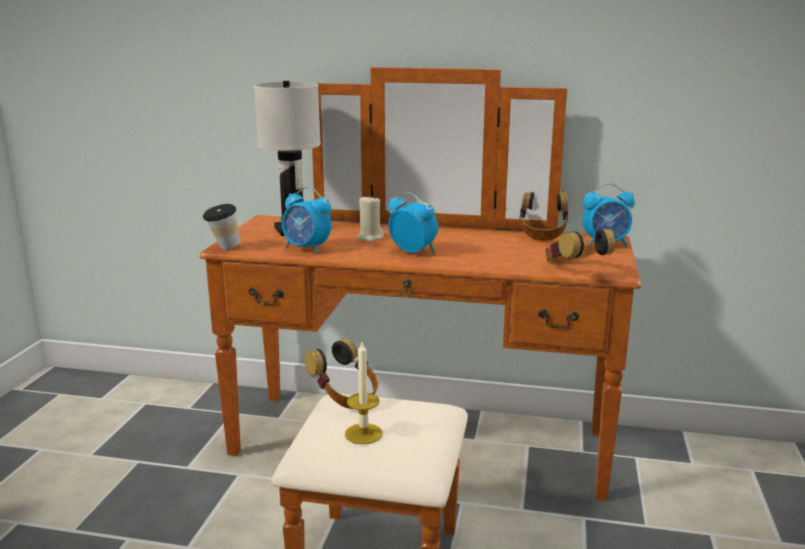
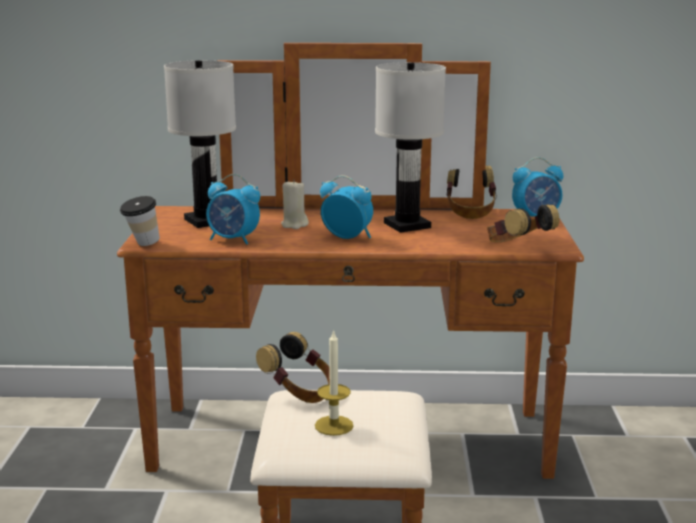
camera: 10 degrees left, 0 degrees up
none -> white table lamp [375,62,446,233]

